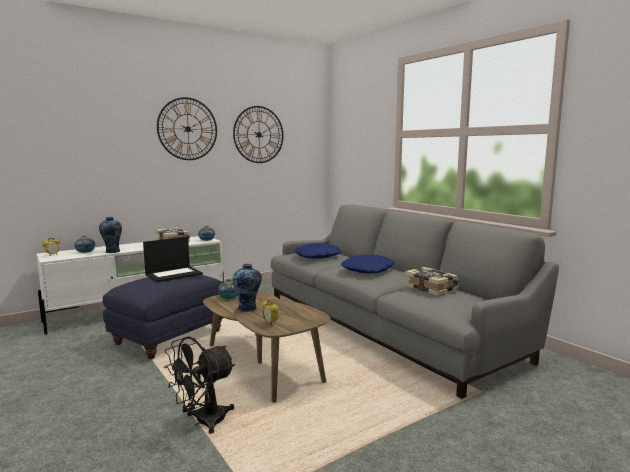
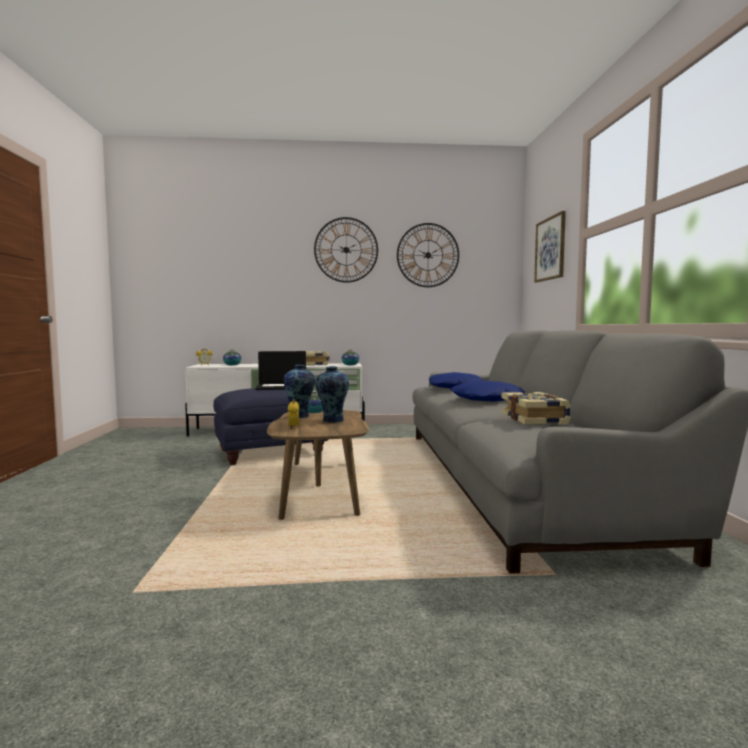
camera: 30 degrees right, 5 degrees down
vase [99,217,122,253] -> vase moved to [315,366,349,423]
black fan [164,336,235,434] -> none
none -> picture [534,211,566,282]

